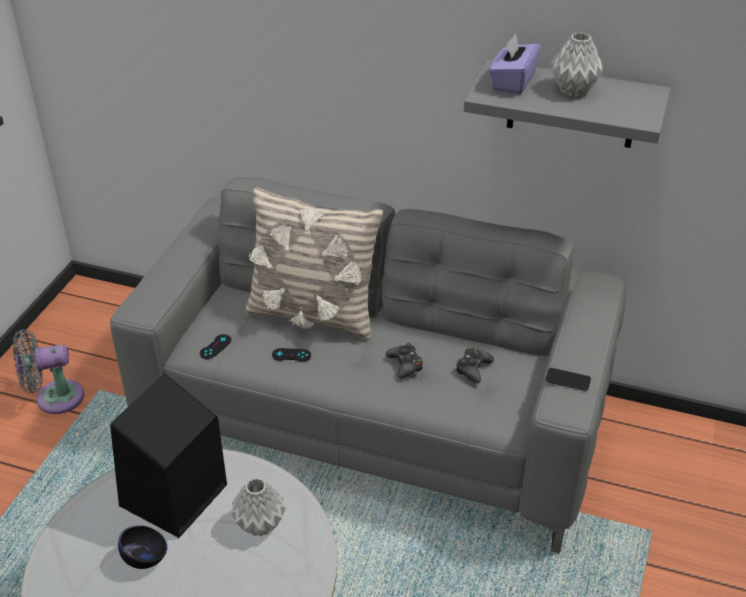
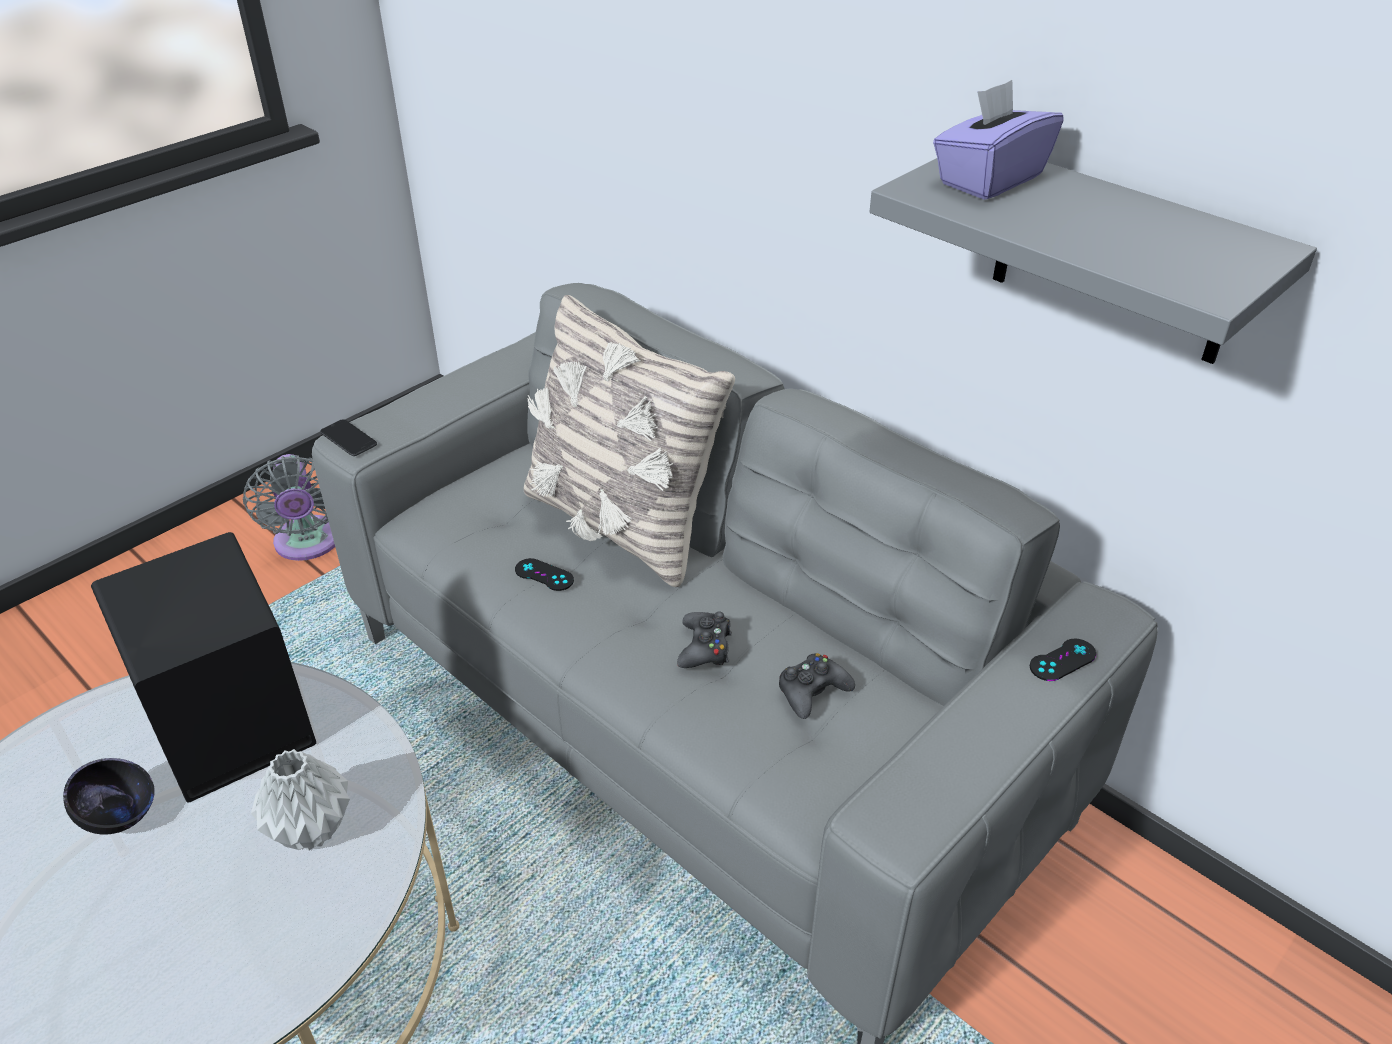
camera: 25 degrees right, 0 degrees up
grey fan [13,329,84,414] -> grey fan turned 120 degrees counterclockwise [243,454,335,561]
black game controller [200,334,231,359] -> black game controller moved to [1030,639,1096,681]
phone [545,368,591,391] -> phone moved to [320,419,377,456]
grey vase [551,32,603,97] -> none

